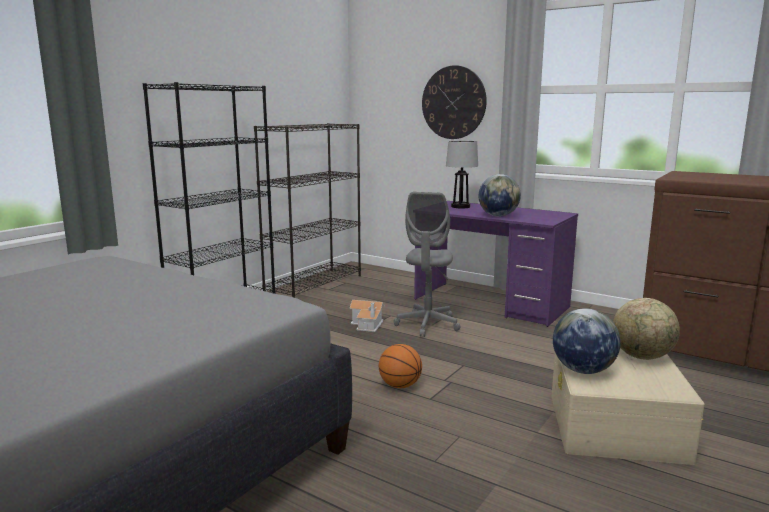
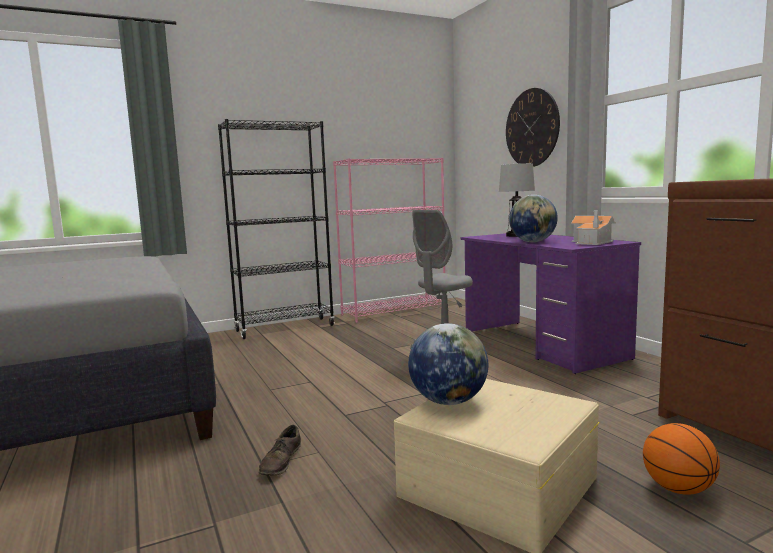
camera: 30 degrees right, 5 degrees down
black bookcase [254,123,361,298] -> pink bookcase [333,158,445,323]
toy house [350,300,385,332] -> toy house moved to [571,210,616,245]
basketball [379,344,422,388] -> basketball moved to [643,423,720,495]
globe [613,298,680,360] -> none
none -> brown shoe [259,425,301,475]

